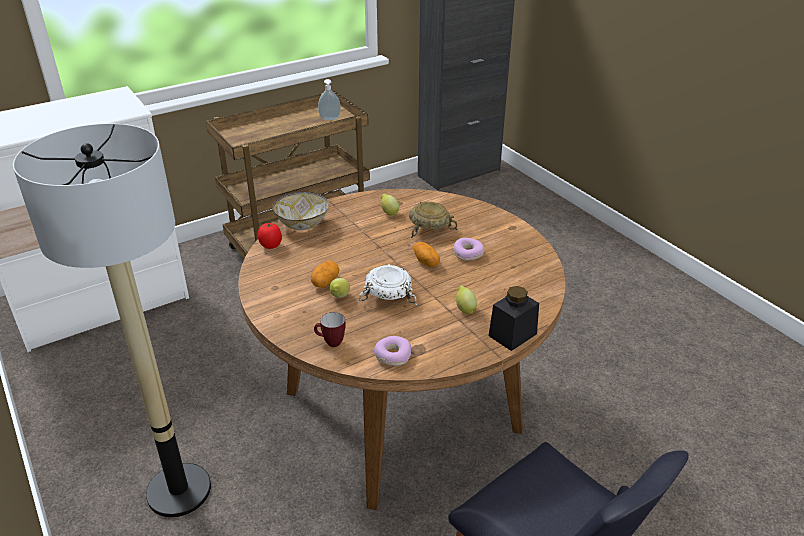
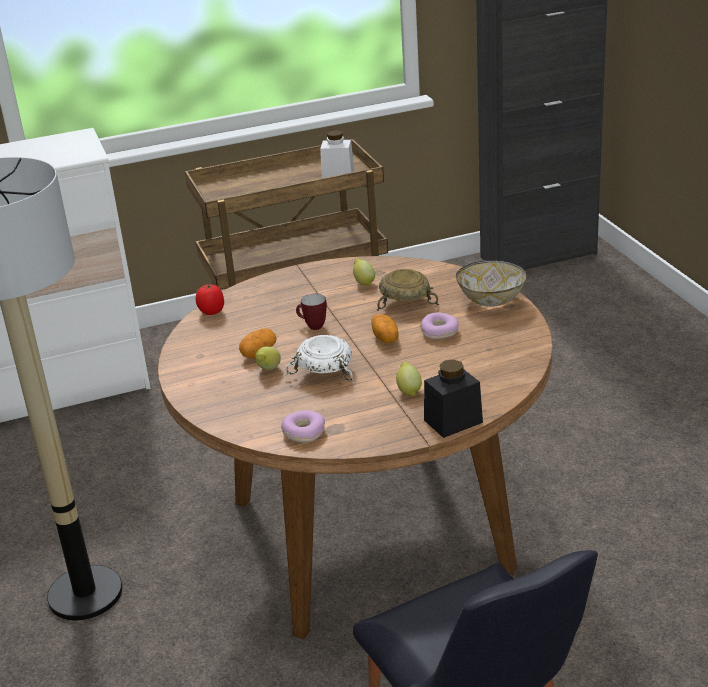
camera: 15 degrees right, 5 degrees down
bowl [272,192,329,230] -> bowl moved to [456,260,526,307]
mug [314,312,346,347] -> mug moved to [296,294,327,330]
soap dispenser [318,79,341,120] -> white jar [320,130,354,178]

